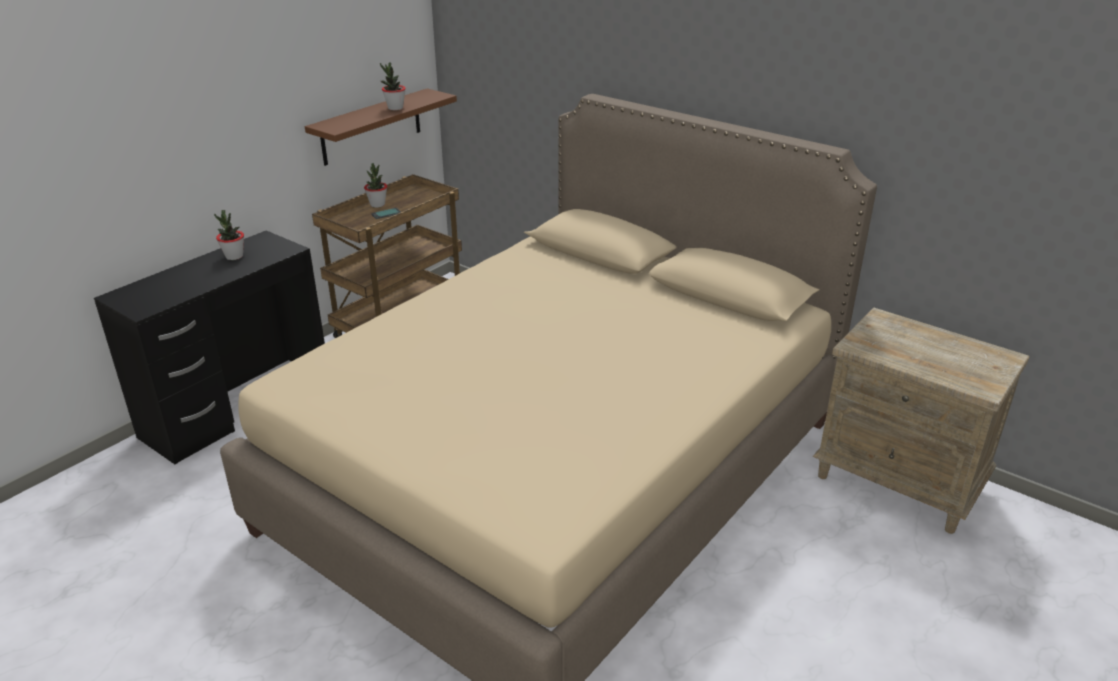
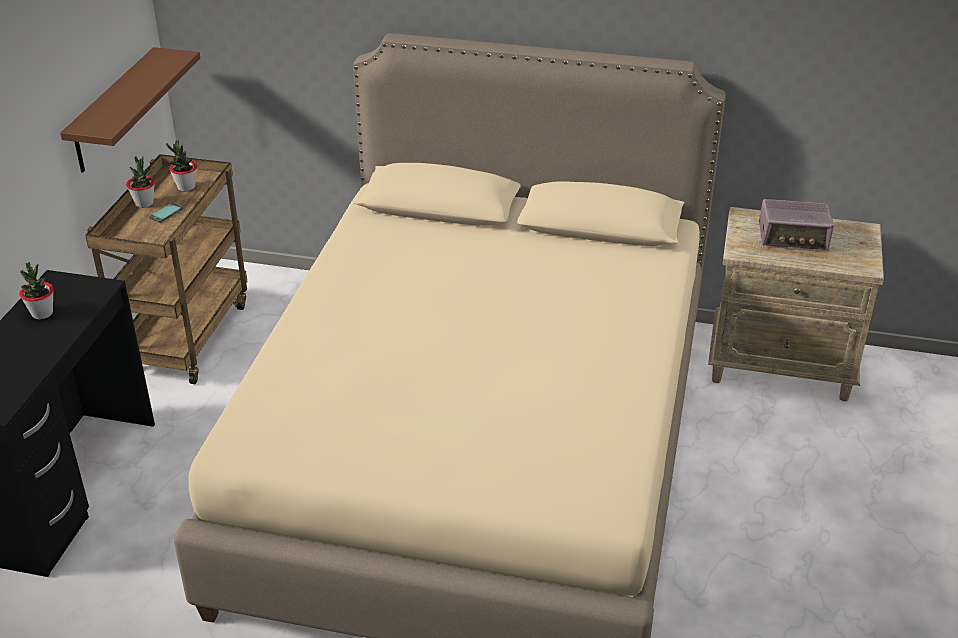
camera: 25 degrees left, 5 degrees up
potted plant [380,62,406,111] -> potted plant moved to [166,140,197,191]
none -> radio [759,199,834,250]

